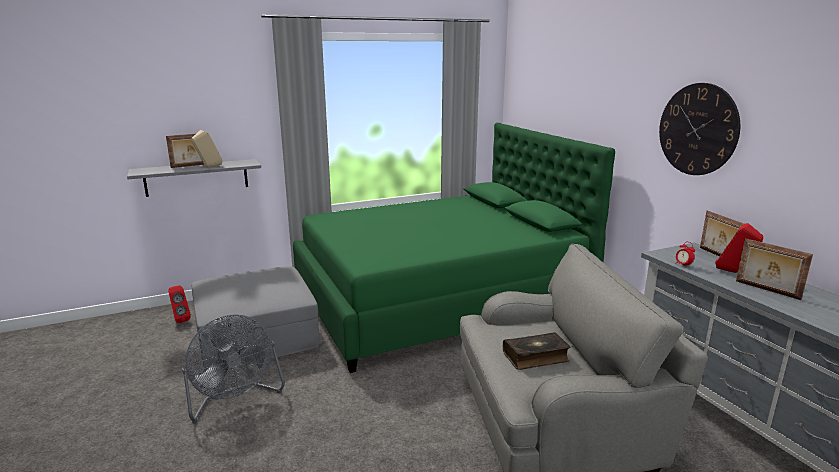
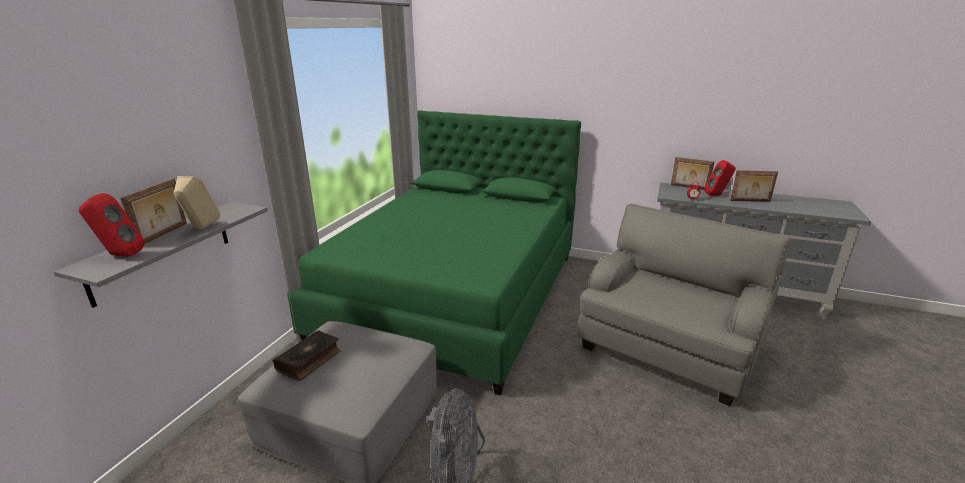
camera: 45 degrees left, 5 degrees up
red speaker [168,285,191,323] -> red speaker moved to [78,193,144,257]
book [503,332,571,370] -> book moved to [273,331,340,381]
wall clock [659,83,740,175] -> none

